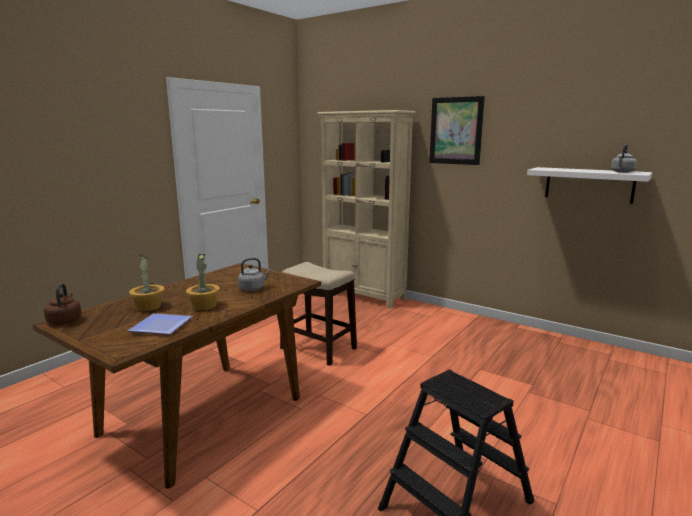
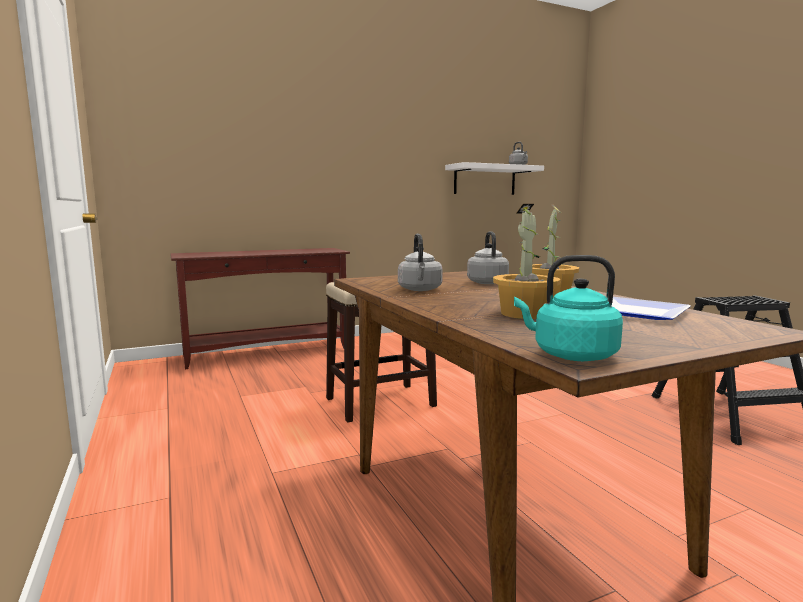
camera: 60 degrees left, 5 degrees down
brown kettle [44,283,81,325] -> turquoise kettle [514,255,623,361]
beige bookcase [317,110,416,309] -> brown console table [170,248,350,370]
picture [429,96,485,165] -> none
none -> grey kettle [398,233,443,291]

